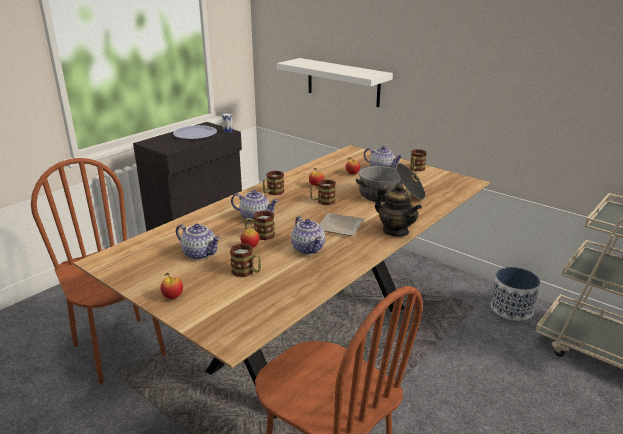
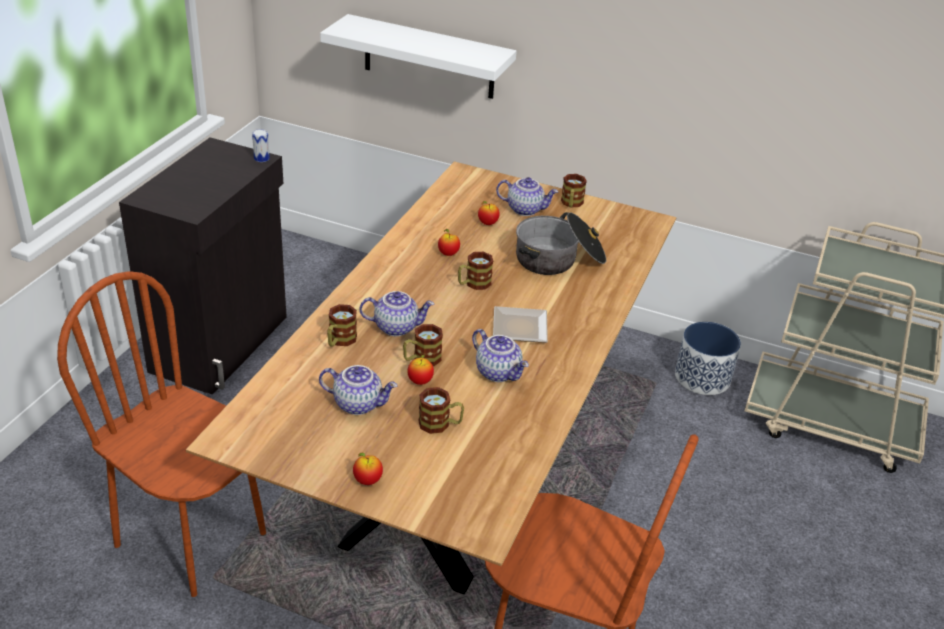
camera: 20 degrees left, 10 degrees up
plate [173,125,217,139] -> none
mug [263,171,285,195] -> mug moved to [327,304,357,347]
teapot [375,183,422,237] -> none

